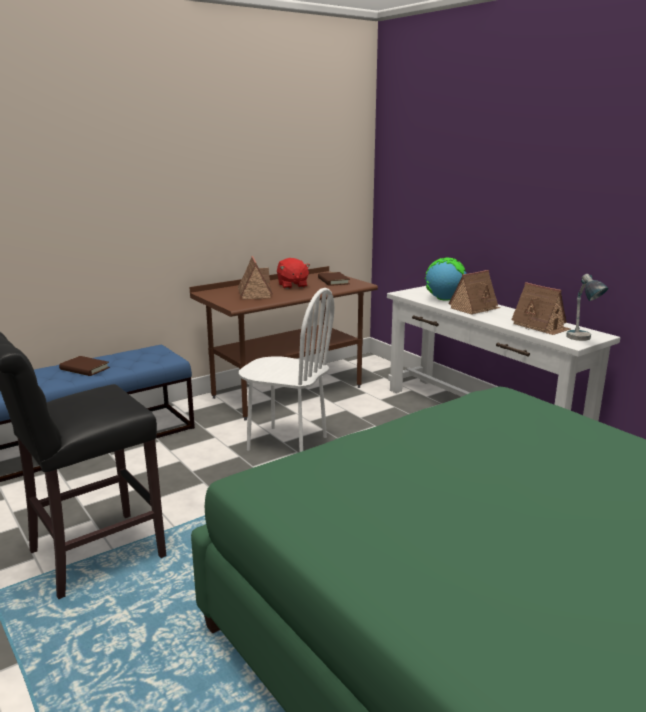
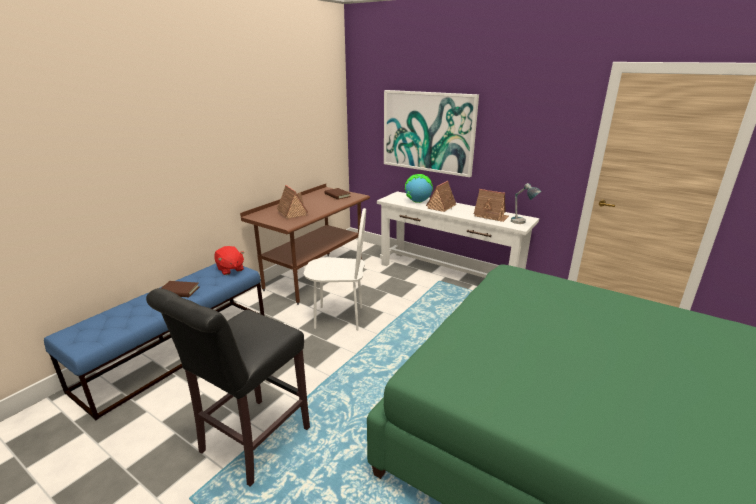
camera: 20 degrees left, 5 degrees up
red plush toy [277,258,310,289] -> red plush toy moved to [214,246,244,275]
none -> picture [384,90,479,177]

